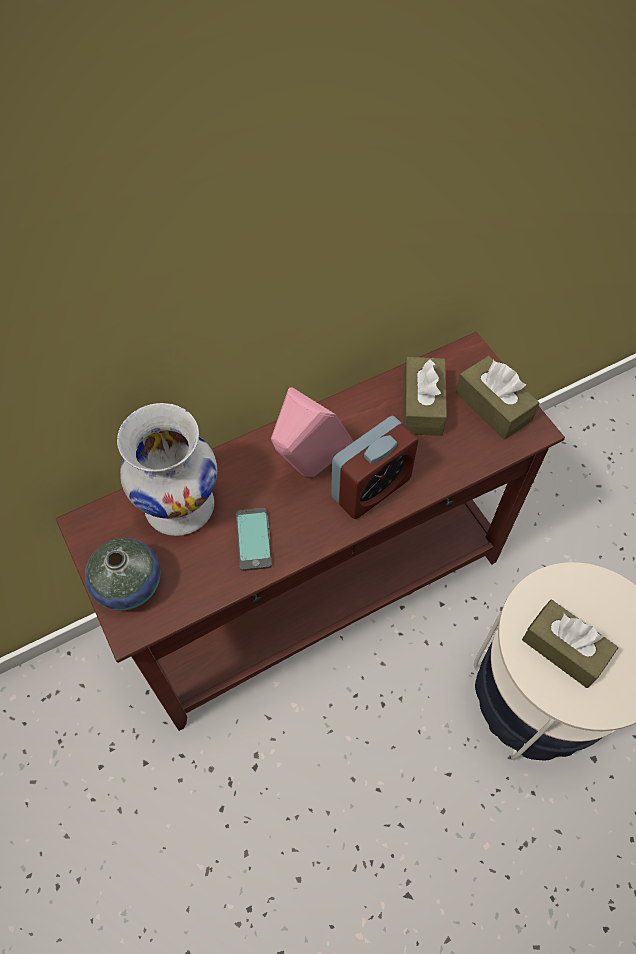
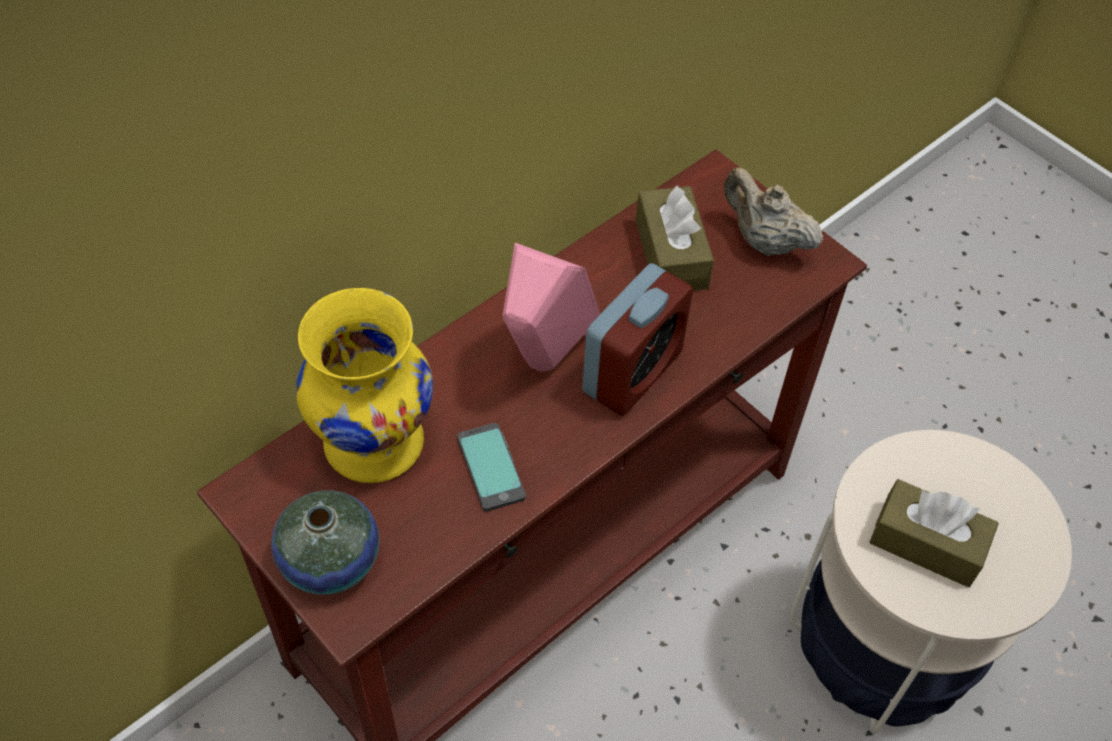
camera: 15 degrees left, 5 degrees down
white vase [117,403,217,536] -> yellow vase [296,288,433,483]
brown tissue box [456,356,539,440] -> beige teapot [724,168,823,256]

